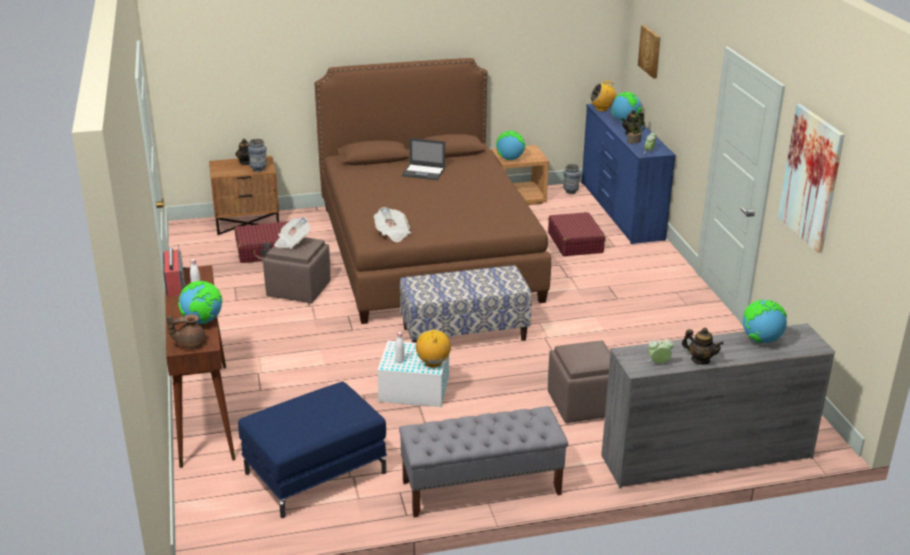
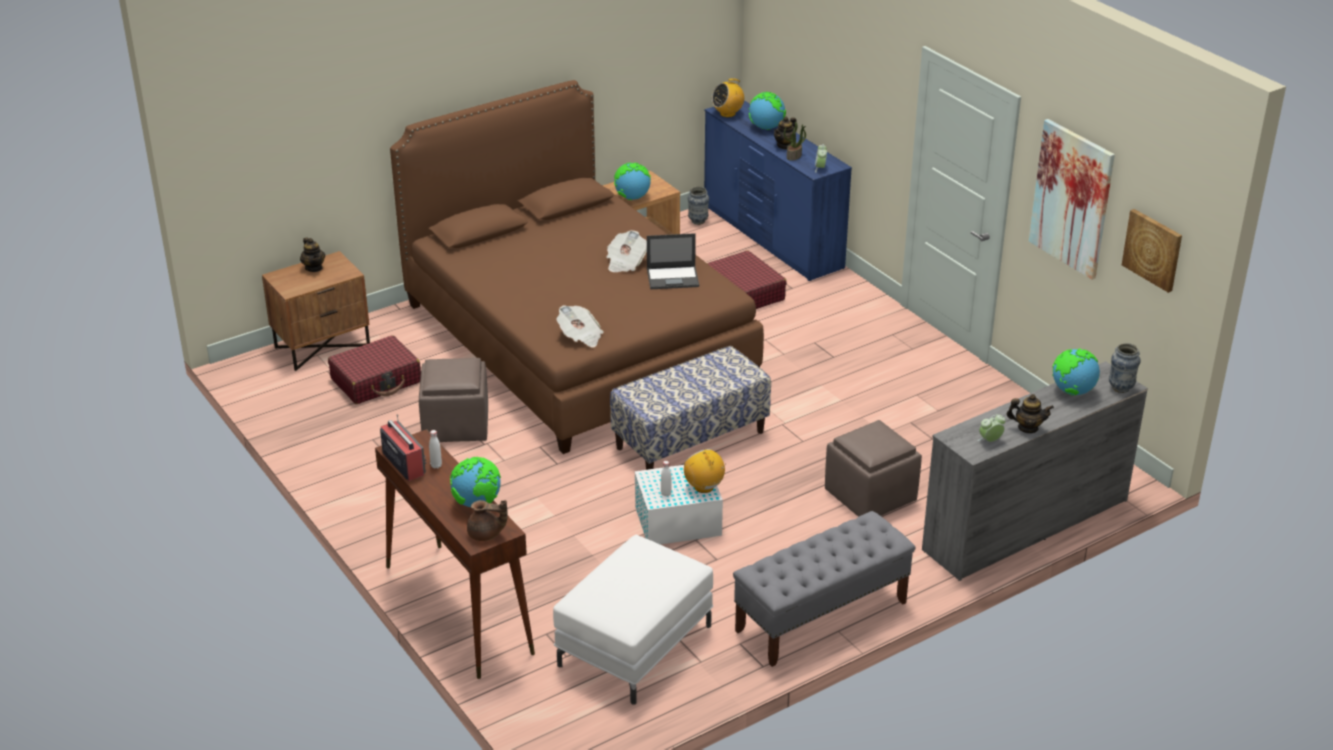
camera: 20 degrees left, 5 degrees up
brown teapot [166,314,206,349] -> brown teapot turned 135 degrees counterclockwise [467,500,508,541]
blue ottoman [238,381,387,518] -> white ottoman [553,535,713,705]
vase [248,139,267,172] -> vase moved to [1109,343,1141,393]
newspaper [274,217,311,249] -> newspaper moved to [607,230,647,272]
laptop [402,138,445,180] -> laptop moved to [647,233,699,289]
picture [638,25,661,79] -> picture moved to [1122,209,1182,293]

